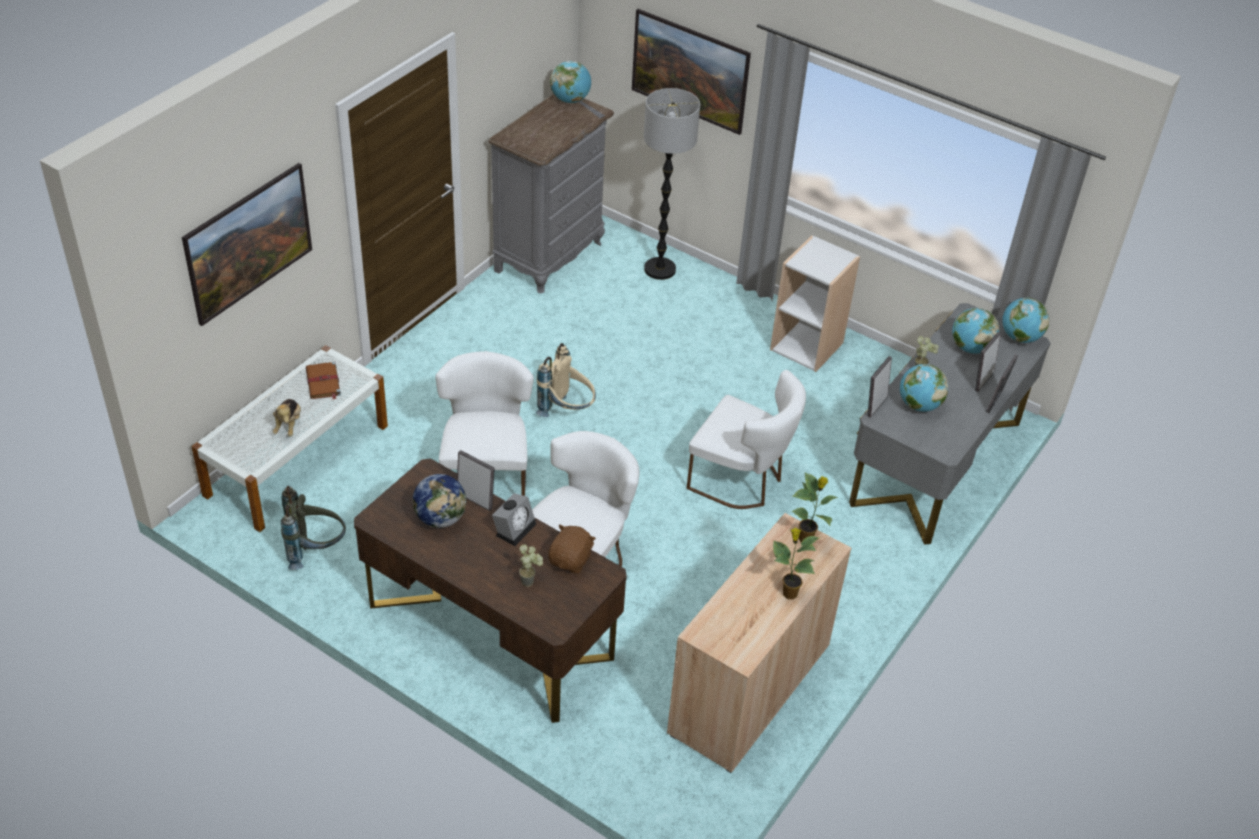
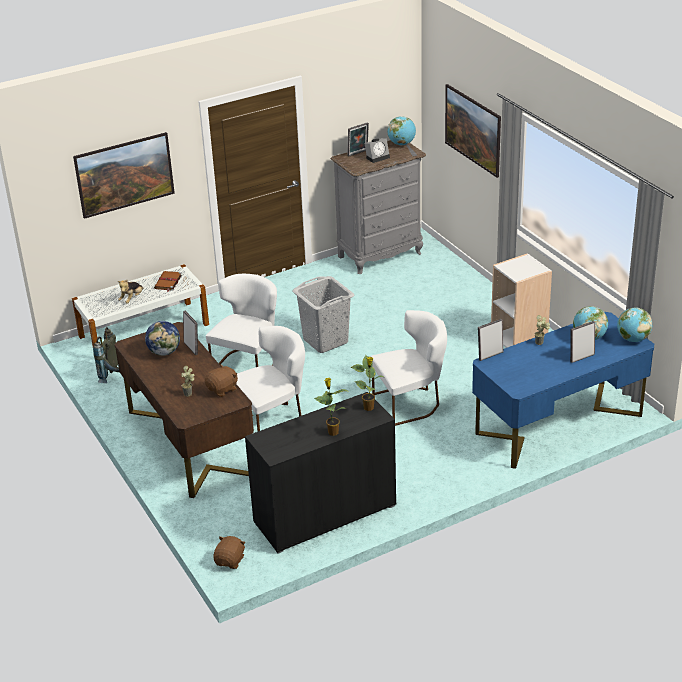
camera: 30 degrees right, 10 degrees down
alarm clock [492,493,536,546] -> alarm clock moved to [364,138,390,163]
beige backpack [536,343,596,417] -> grey laundry basket [292,276,354,353]
floor lamp [644,88,700,280] -> none
beige cabinet [667,513,851,773] -> black cabinet [245,392,396,554]
white chair [687,370,806,509] -> white chair turned 75 degrees counterclockwise [370,310,447,426]
grey desk [849,303,1051,545] -> blue desk [472,312,654,469]
globe [900,364,948,412] -> none
picture frame [986,355,1018,413] -> picture frame moved to [347,122,369,157]
none -> brown plush toy [213,536,246,569]

